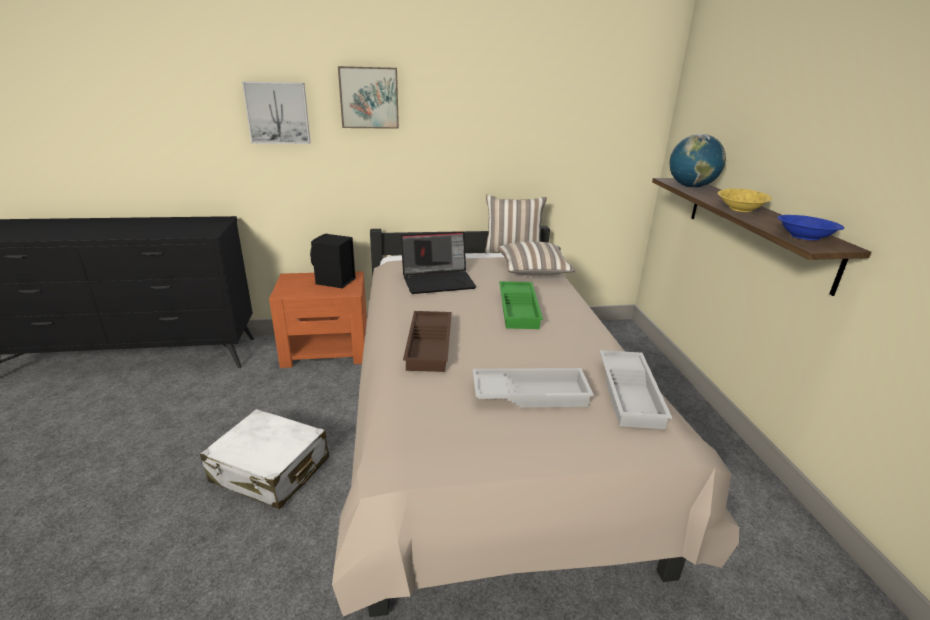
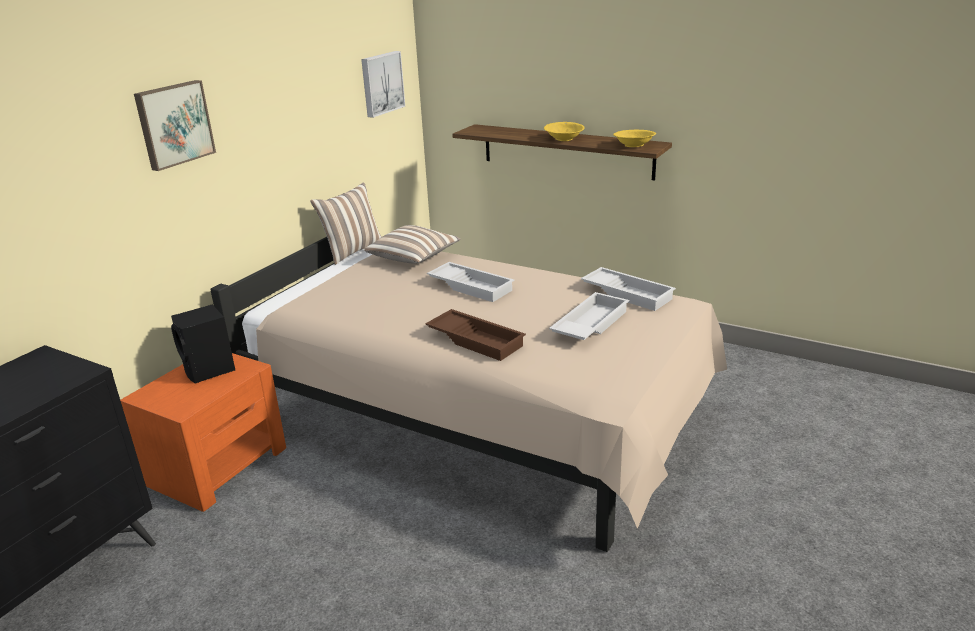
camera: 50 degrees left, 0 degrees up
white suitcase [200,409,329,509] -> none
picture [242,81,311,144] -> picture moved to [361,51,405,118]
laptop [401,231,476,294] -> none
green tray [499,281,543,329] -> white tray [427,262,515,302]
globe [669,134,726,188] -> none
blue bowl [778,215,844,240] -> yellow bowl [613,130,656,147]

